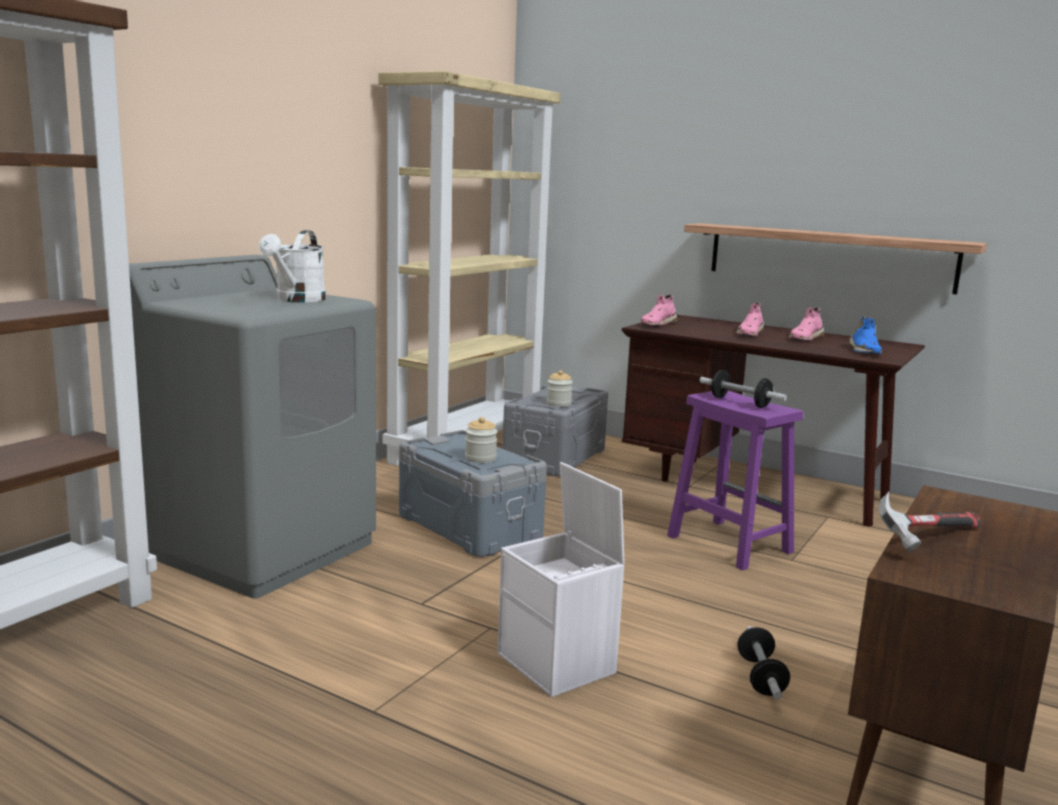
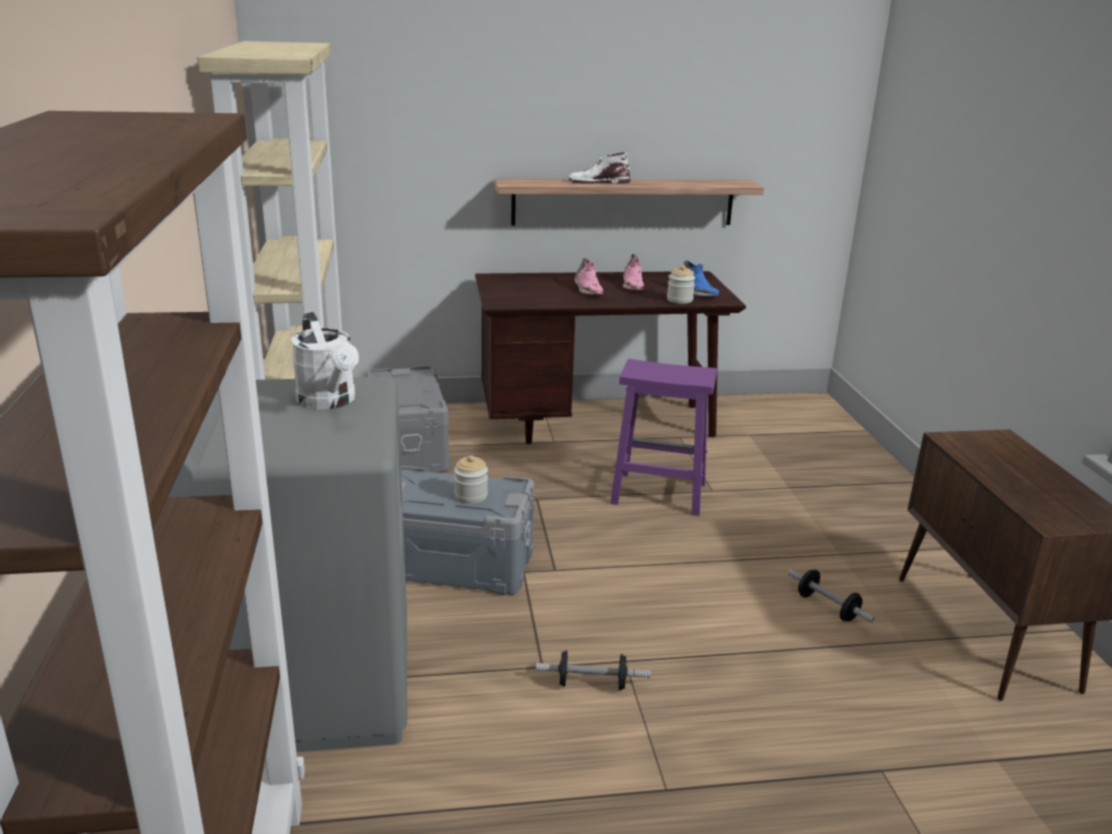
camera: 40 degrees left, 10 degrees up
white storage box [497,462,625,697] -> none
jar [546,370,573,407] -> jar moved to [667,265,695,304]
pink shoe [640,295,677,326] -> none
dumbbell [700,370,787,408] -> dumbbell moved to [536,650,650,690]
hammer [878,491,981,552] -> none
none -> white boot [567,152,630,184]

